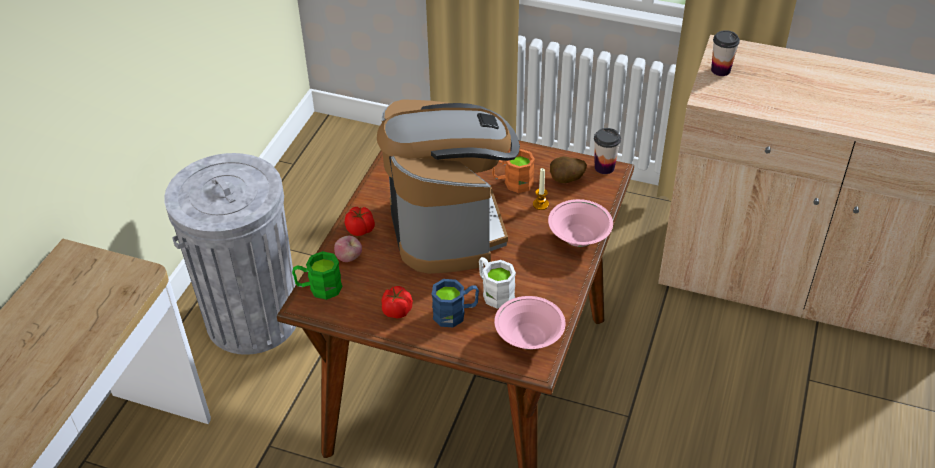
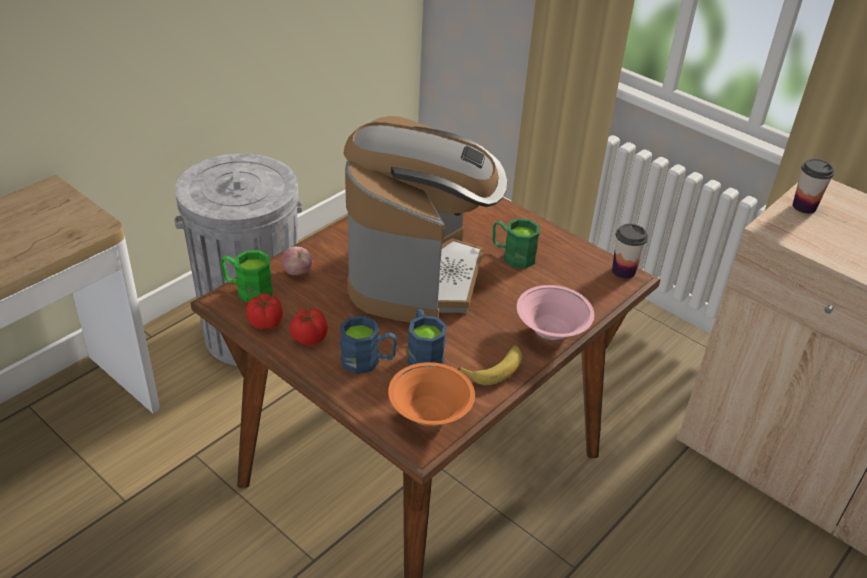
camera: 20 degrees right, 5 degrees down
tomato [345,207,375,236] -> tomato moved to [246,293,283,329]
white mug [479,257,516,309] -> blue mug [407,309,447,365]
orange mug [492,149,535,193] -> green mug [492,218,540,268]
pink bowl [494,296,566,350] -> orange bowl [388,362,475,427]
candle [533,168,549,210] -> none
potato [550,156,587,183] -> none
none -> banana [457,345,522,385]

